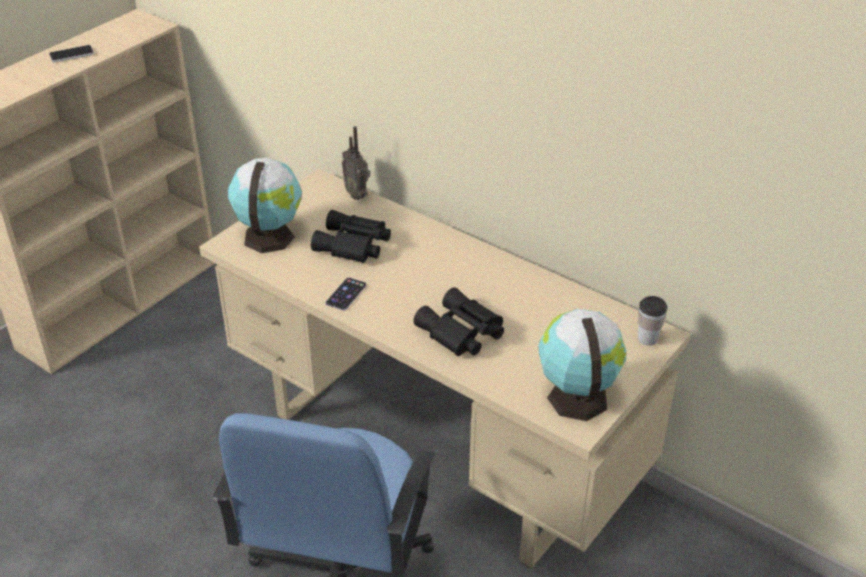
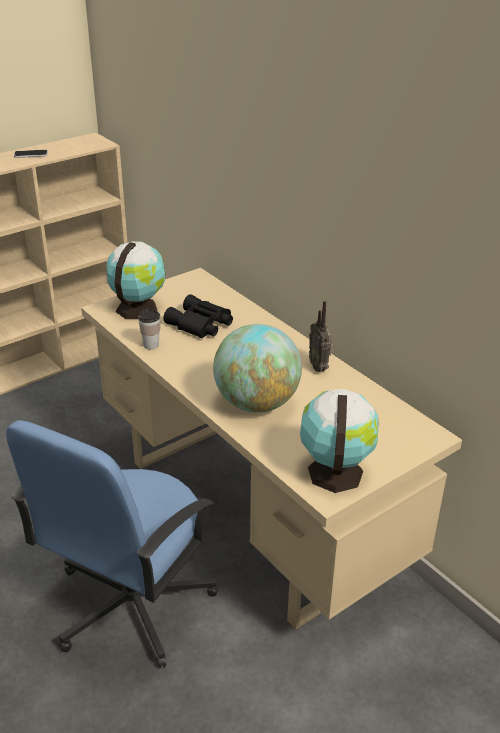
camera: 15 degrees right, 5 degrees down
phone [325,277,367,311] -> none
radio [342,126,370,200] -> radio moved to [309,301,334,372]
black binoculars [414,287,504,356] -> globe [213,324,302,412]
cup [638,296,667,346] -> cup moved to [138,309,160,349]

